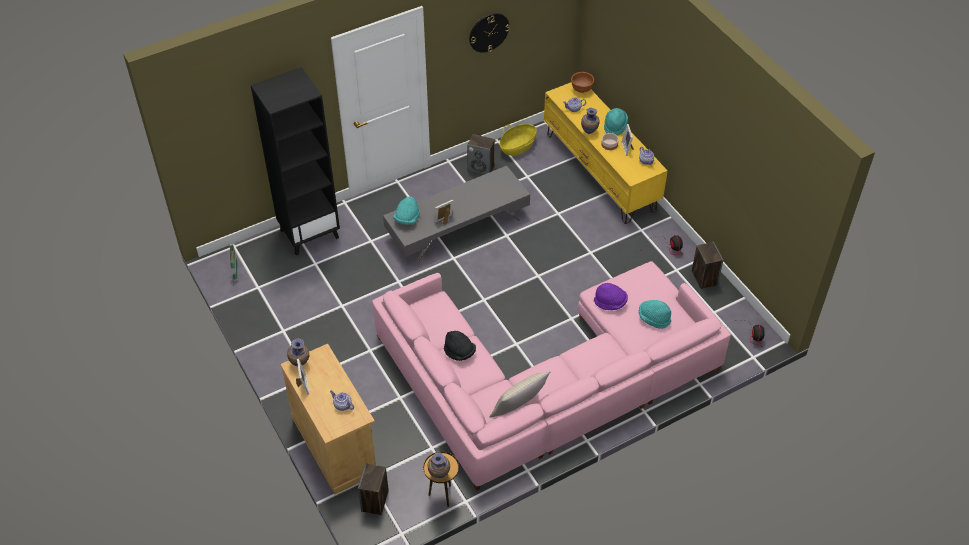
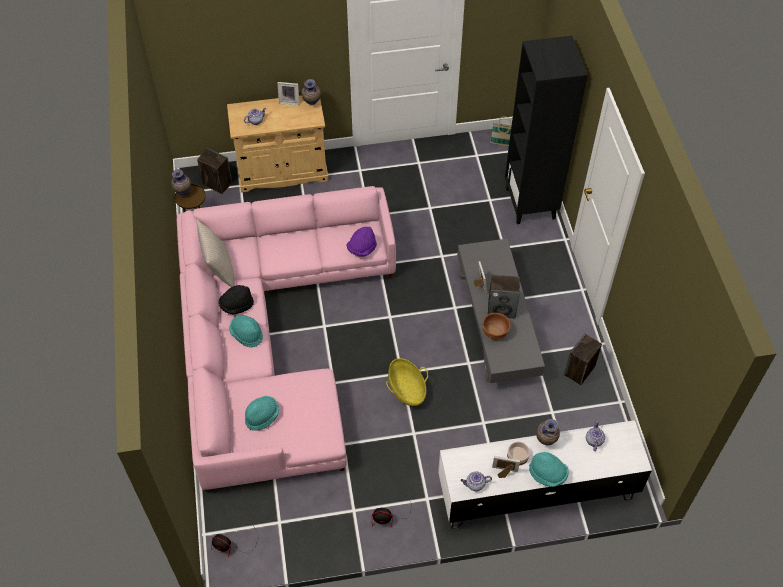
camera: 110 degrees right, 5 degrees up
turquoise hat [393,197,420,225] -> turquoise hat moved to [229,315,263,347]
black hat [444,331,476,361] -> black hat moved to [219,285,254,314]
wall clock [469,13,510,53] -> none
basket [500,124,537,156] -> basket moved to [386,358,428,406]
yellow tv stand [544,82,668,224] -> white tv stand [438,420,652,529]
brown bowl [571,72,594,93] -> brown bowl moved to [482,313,511,340]
purple hat [594,283,628,310] -> purple hat moved to [347,227,377,257]
speaker [692,242,723,289] -> speaker moved to [488,275,520,318]

